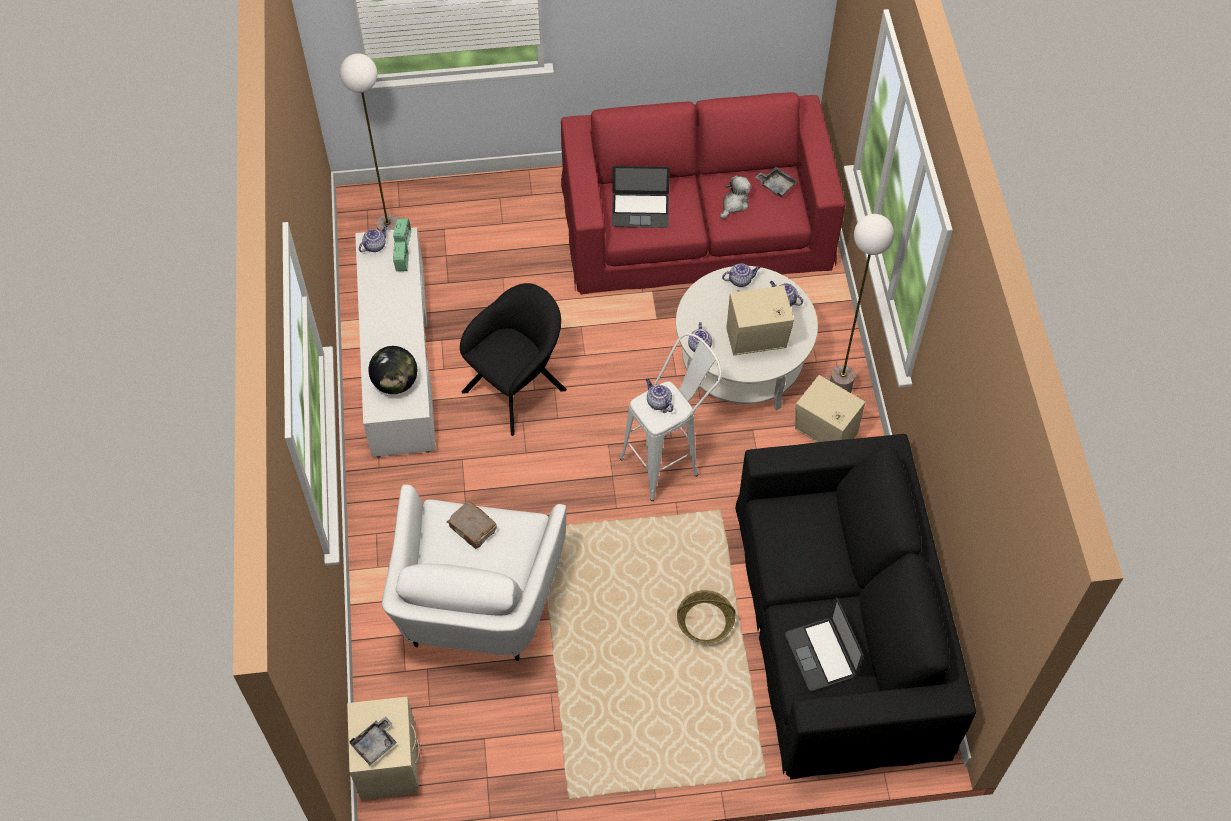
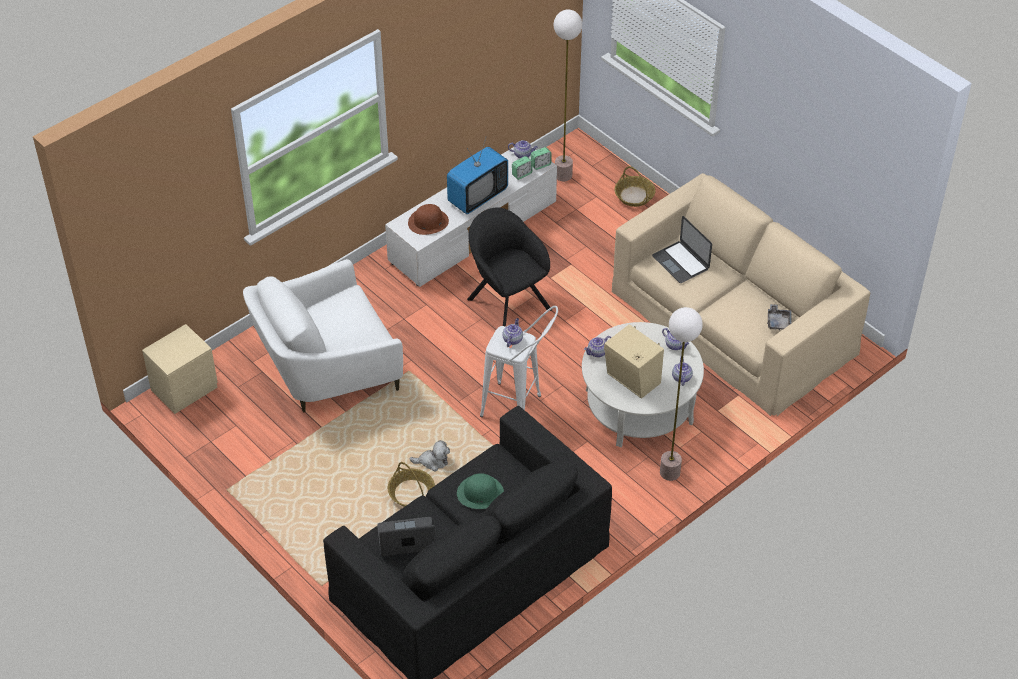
camera: 55 degrees right, 10 degrees down
grey tray [349,716,397,765] -> none
globe [369,346,417,394] -> brown hat [408,204,449,235]
brown book [447,501,497,549] -> none
black armchair [460,283,567,436] -> black armchair turned 135 degrees counterclockwise [467,207,552,327]
red sofa [561,92,845,295] -> beige sofa [612,173,870,416]
plush toy [720,175,751,219] -> plush toy moved to [409,440,450,471]
laptop [785,597,863,691] -> laptop turned 45 degrees clockwise [377,517,436,556]
beige speaker [795,375,865,442] -> none
none -> television [447,136,508,214]
none -> green hat [457,473,504,509]
none -> basket [614,166,656,207]

